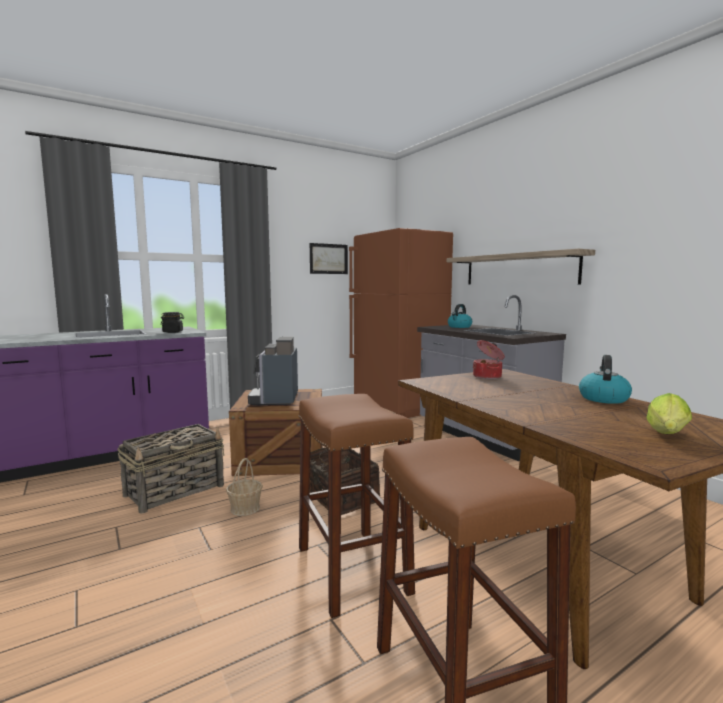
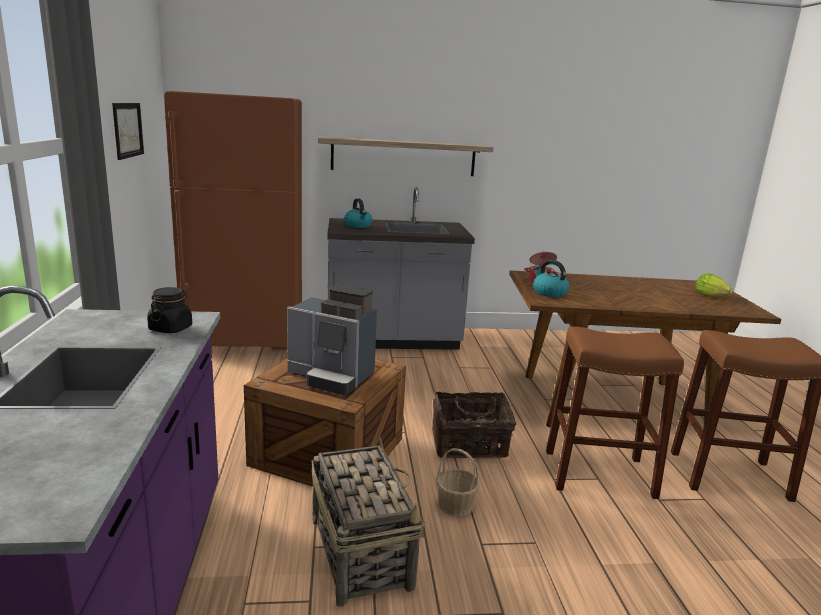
camera: 65 degrees left, 10 degrees up
kettle [579,355,632,404] -> kettle moved to [533,260,569,297]

